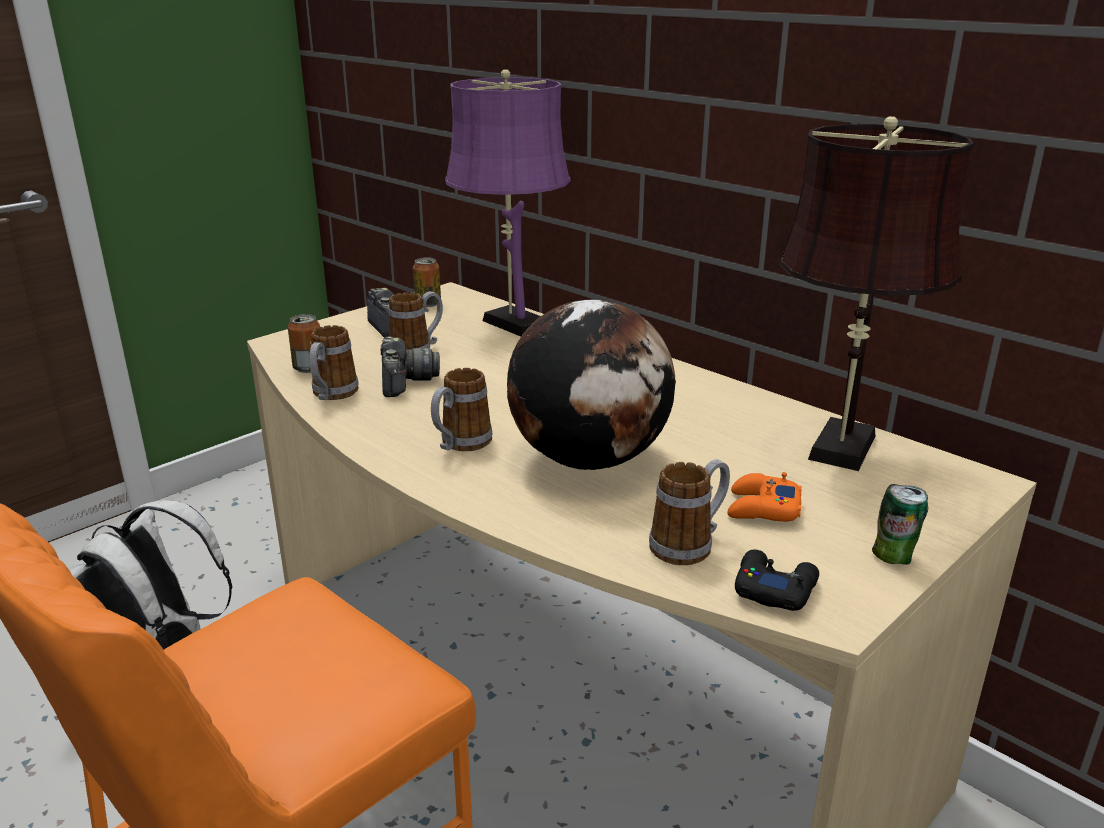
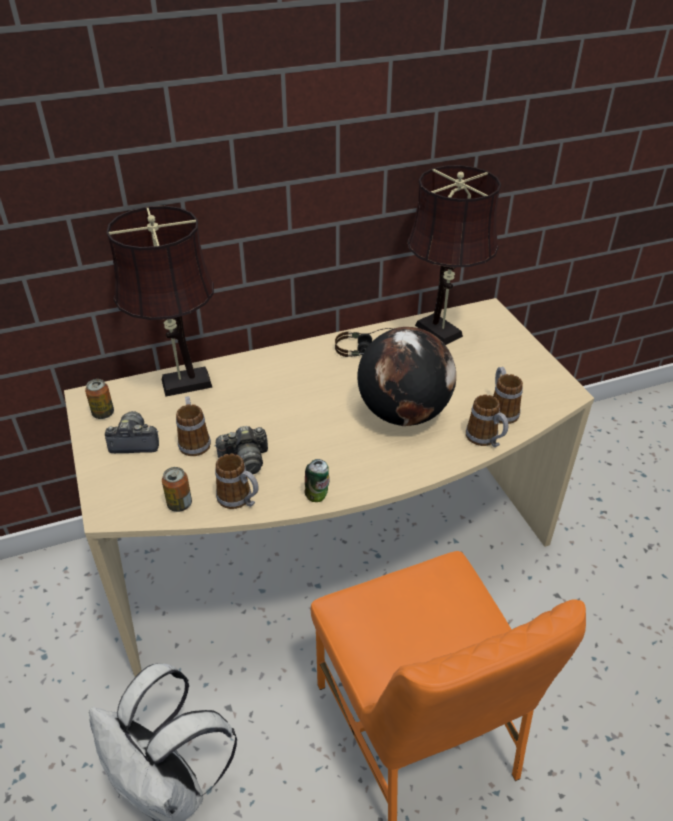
camera: 65 degrees left, 15 degrees up
camera [381,336,440,397] -> camera turned 150 degrees clockwise [214,426,268,474]
mug [431,368,492,451] -> mug moved to [466,394,509,447]
purple table lamp [445,69,571,336] -> brown table lamp [106,206,214,397]
orange game controller [727,472,802,522] -> none
black game controller [735,550,819,611] -> none
can [872,484,928,565] -> can moved to [305,459,330,502]
none -> headphones [335,328,392,357]

